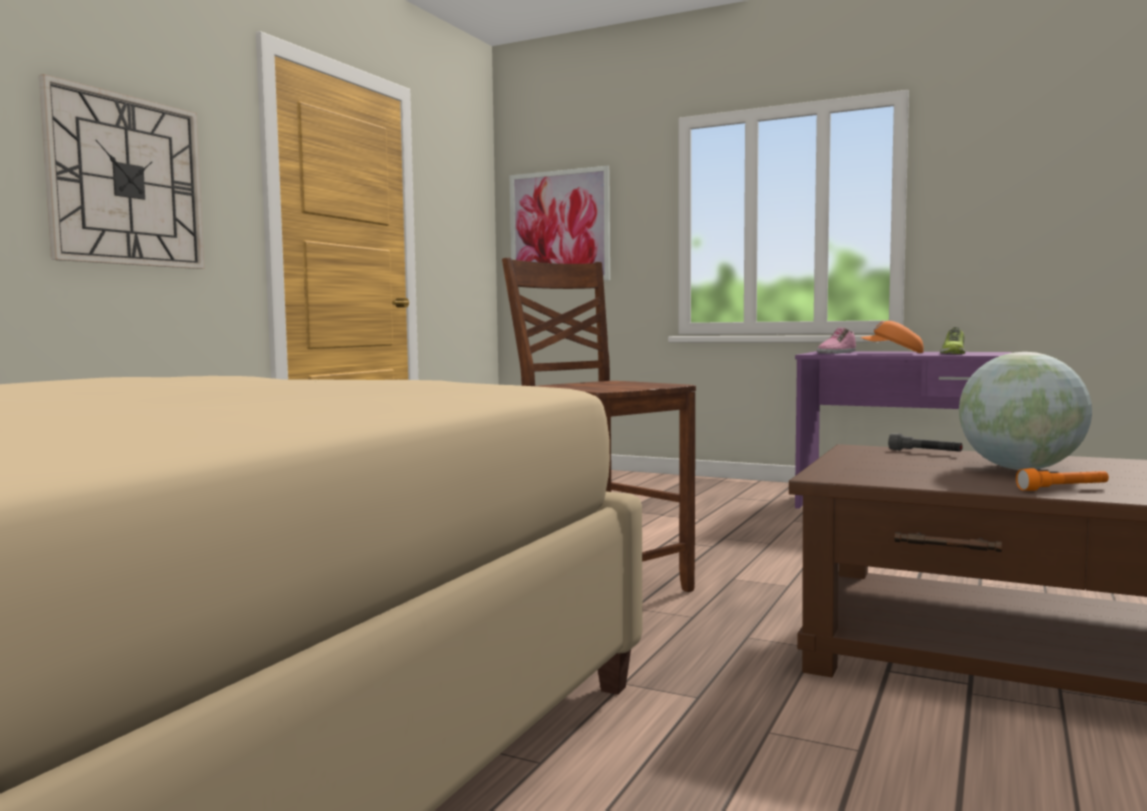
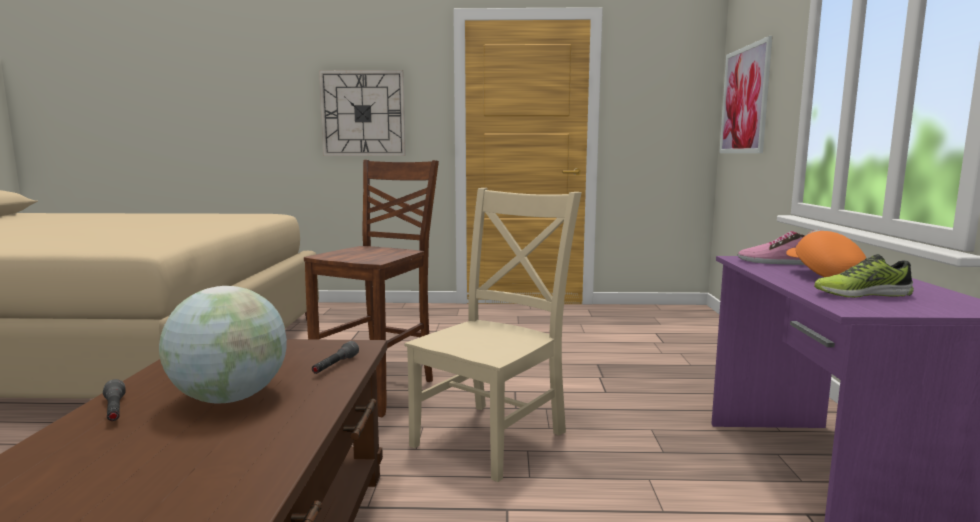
camera: 65 degrees right, 5 degrees up
orange flashlight [1016,468,1109,491] -> grey flashlight [103,379,126,421]
none -> beige chair [404,188,582,482]

